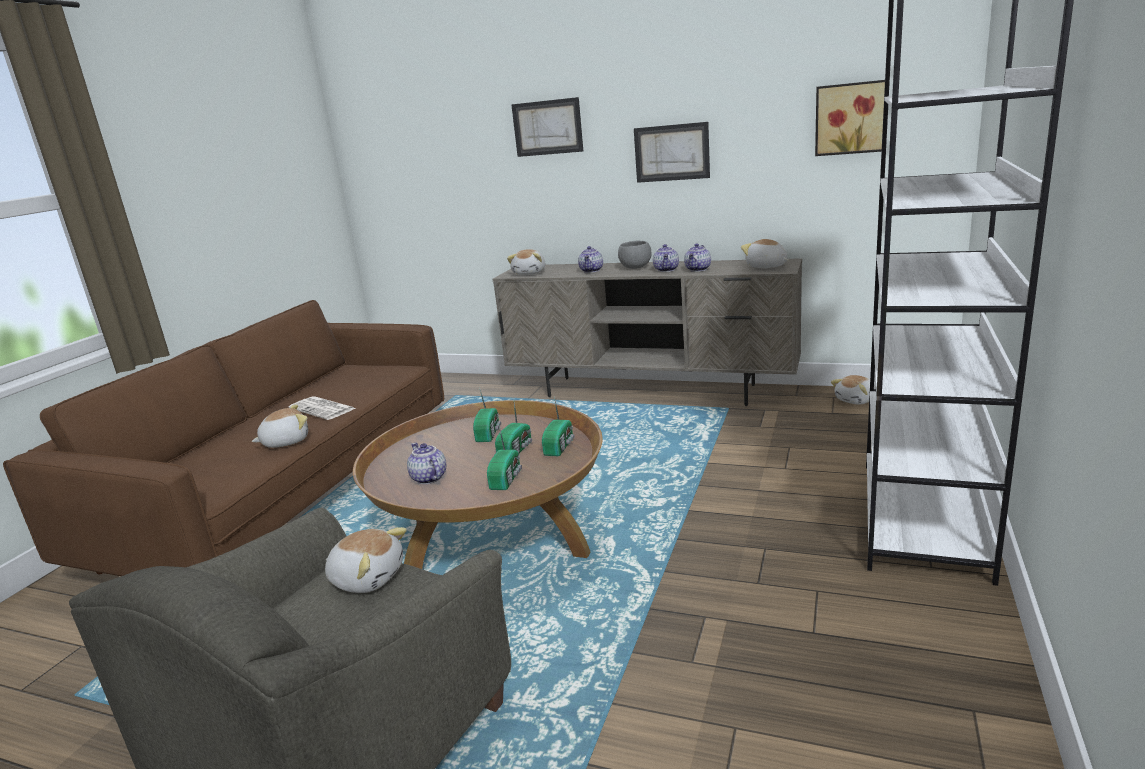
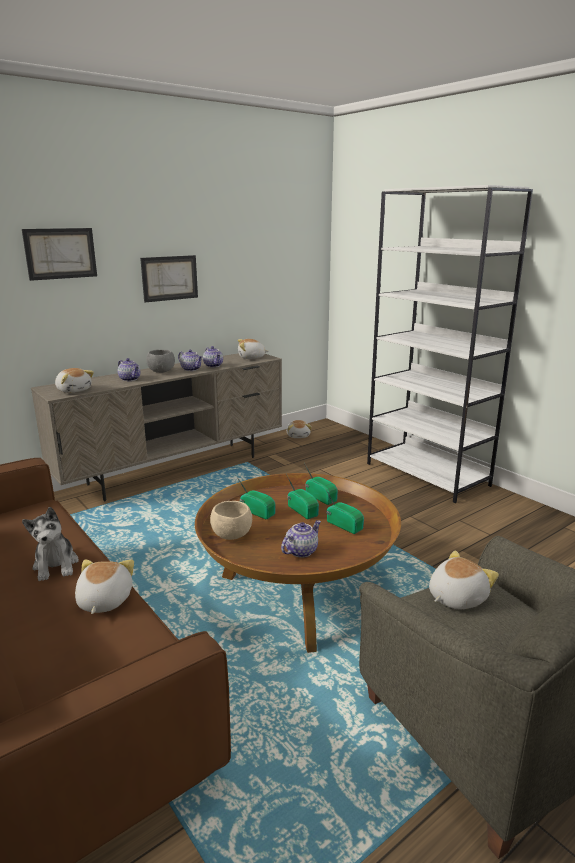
camera: 60 degrees left, 0 degrees up
newspaper [289,396,356,420] -> plush toy [22,507,79,581]
teapot [407,443,446,484] -> teapot turned 135 degrees clockwise [281,520,321,558]
picture [815,80,885,156] -> none
none -> beige bowl [210,501,252,540]

